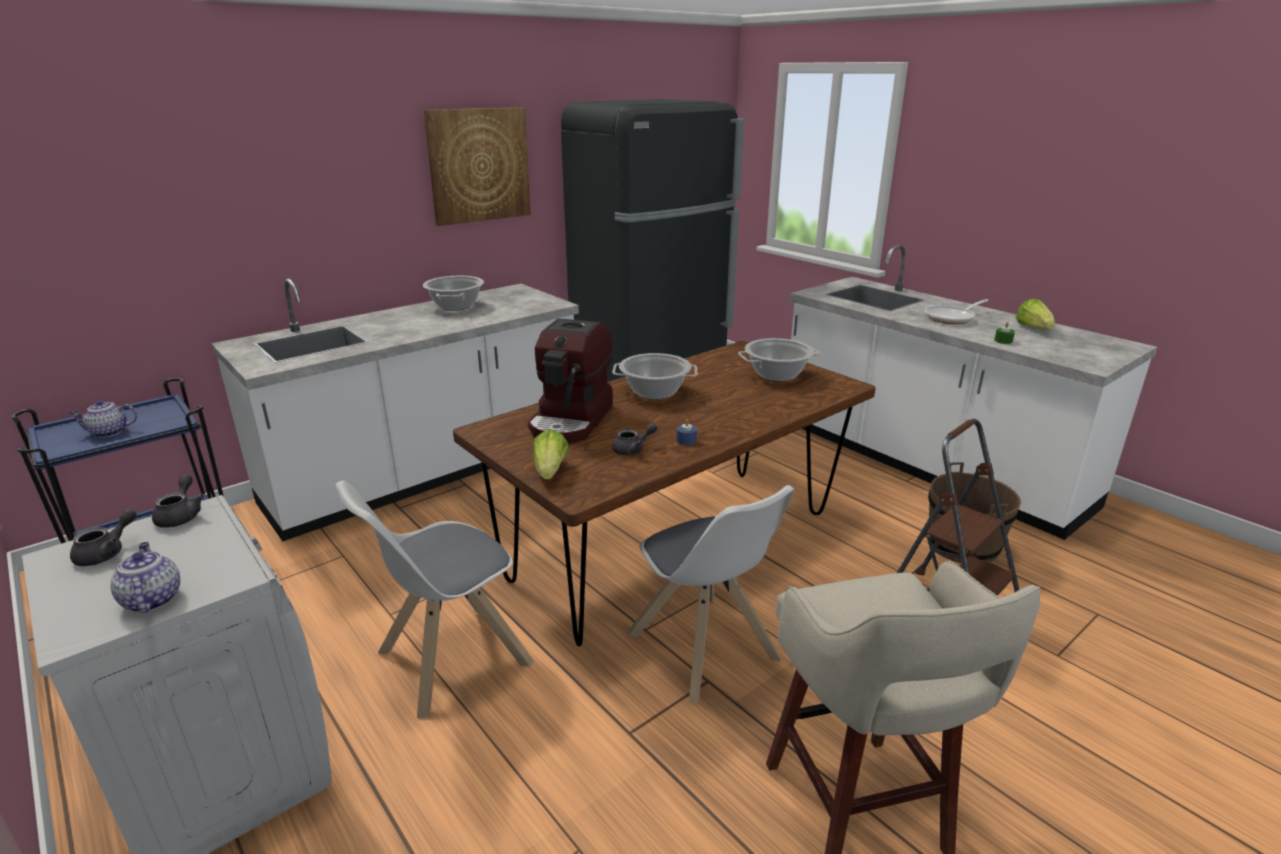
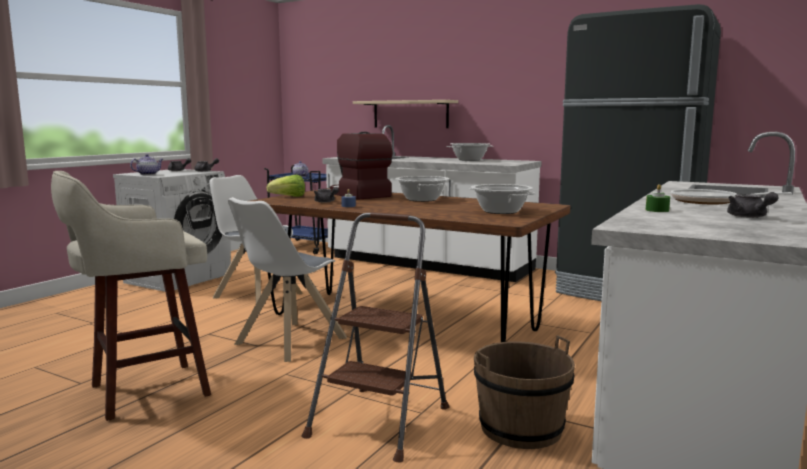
camera: 70 degrees right, 15 degrees down
picture [424,107,531,226] -> none
coffee machine [528,318,613,443] -> coffee machine turned 60 degrees clockwise [330,132,392,200]
lettuce [1016,299,1055,330] -> grey teapot [727,192,779,218]
none -> beige shelf [353,100,458,128]

